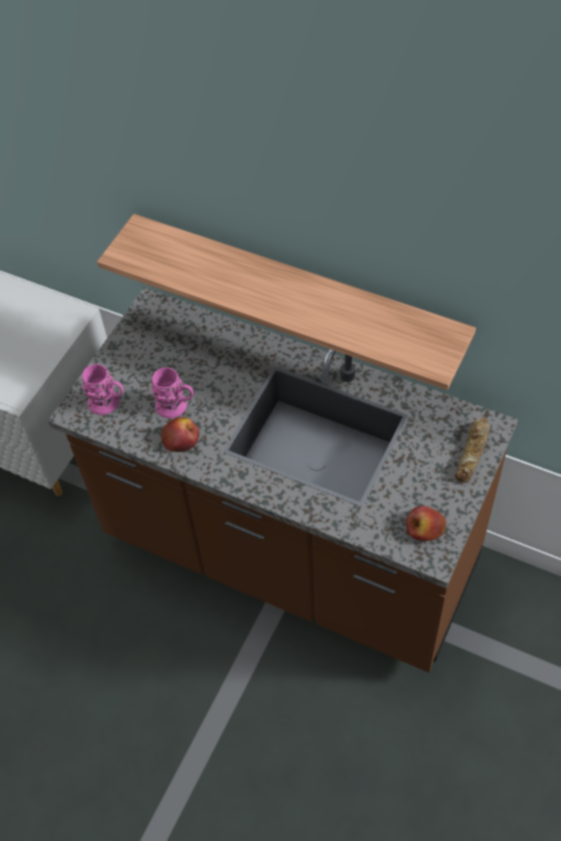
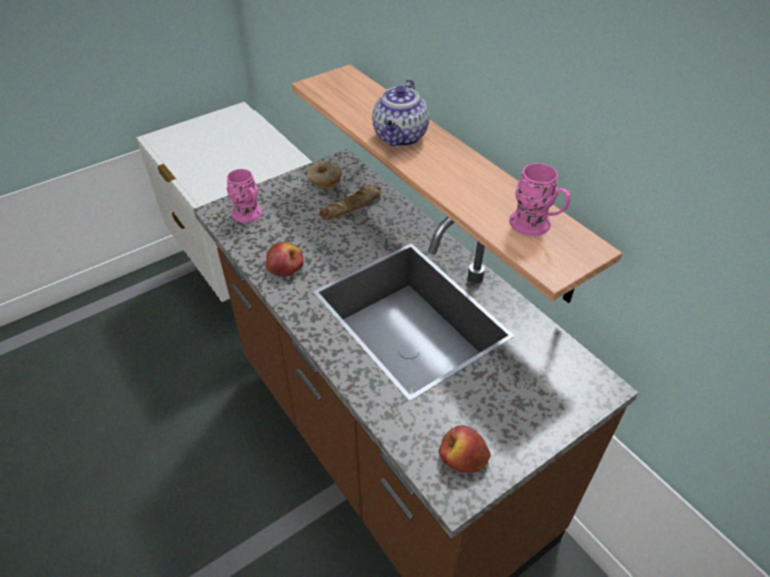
camera: 25 degrees right, 10 degrees down
pink mug [151,367,194,418] -> pink mug moved to [509,163,571,236]
bread [454,417,490,483] -> bread moved to [320,185,381,220]
none -> donut [307,161,342,188]
none -> teapot [372,79,429,147]

